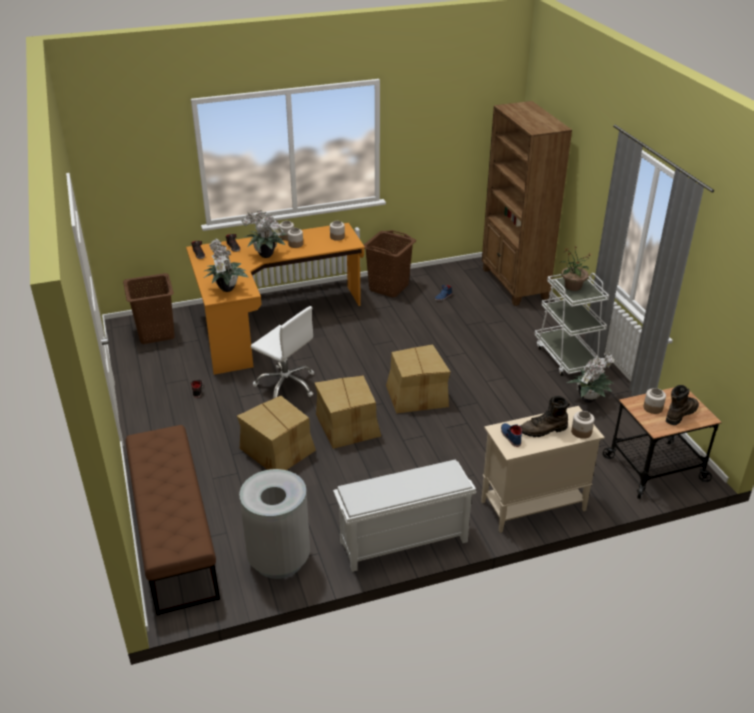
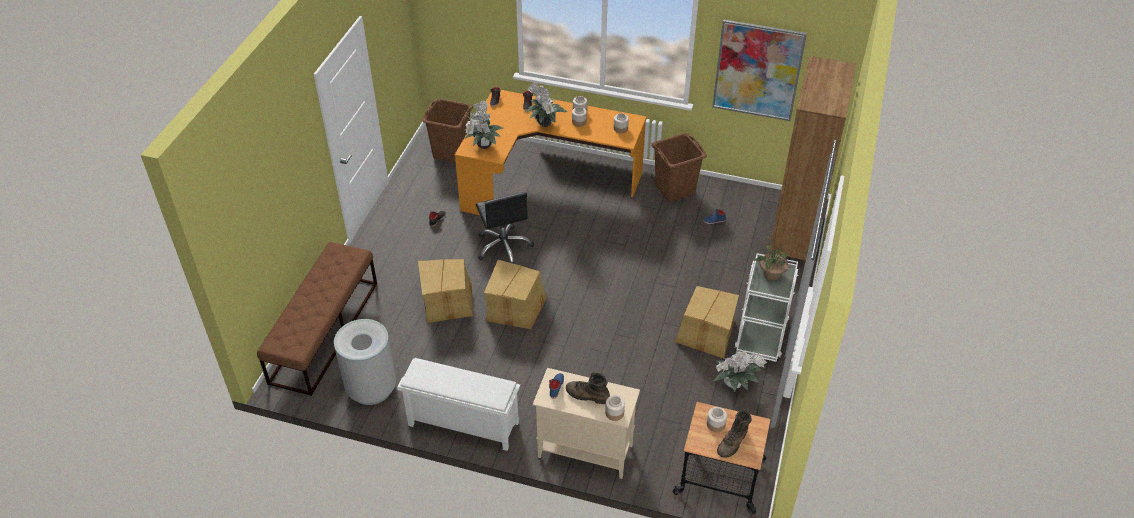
camera: 35 degrees right, 10 degrees up
white office chair [251,306,314,399] -> black office chair [476,192,534,264]
cardboard box [386,344,450,413] -> cardboard box moved to [675,286,739,358]
brown boot [666,385,699,425] -> brown boot turned 135 degrees clockwise [717,410,751,458]
none -> picture [712,19,807,121]

